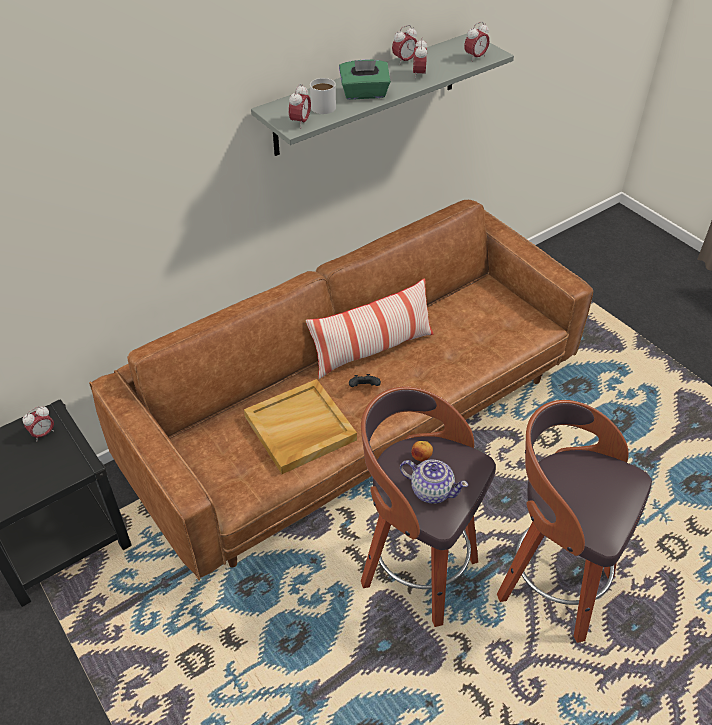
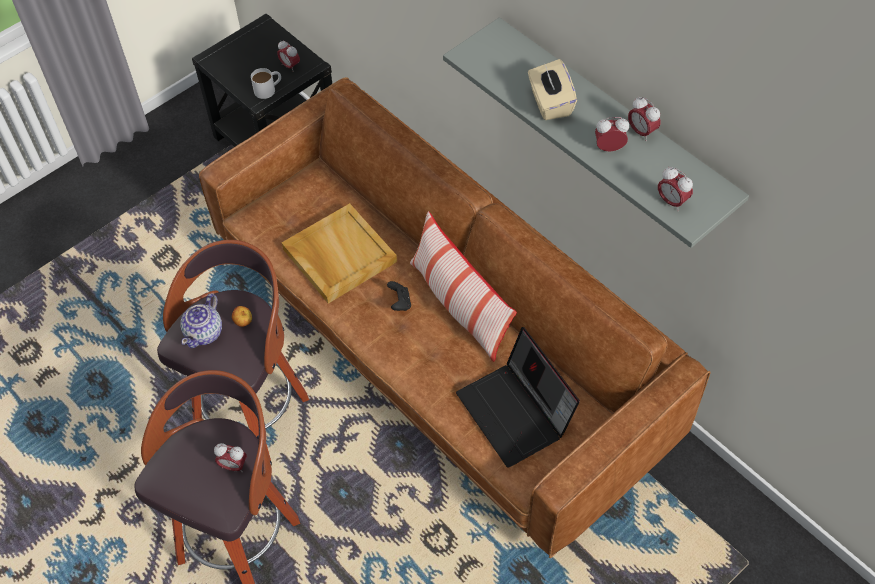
camera: 85 degrees right, 10 degrees up
alarm clock [289,84,311,128] -> alarm clock moved to [214,443,247,473]
white mug [310,78,336,114] -> white mug moved to [251,68,281,99]
green tissue box [339,60,391,100] -> beige tissue box [528,59,577,120]
none -> laptop [456,327,580,467]

